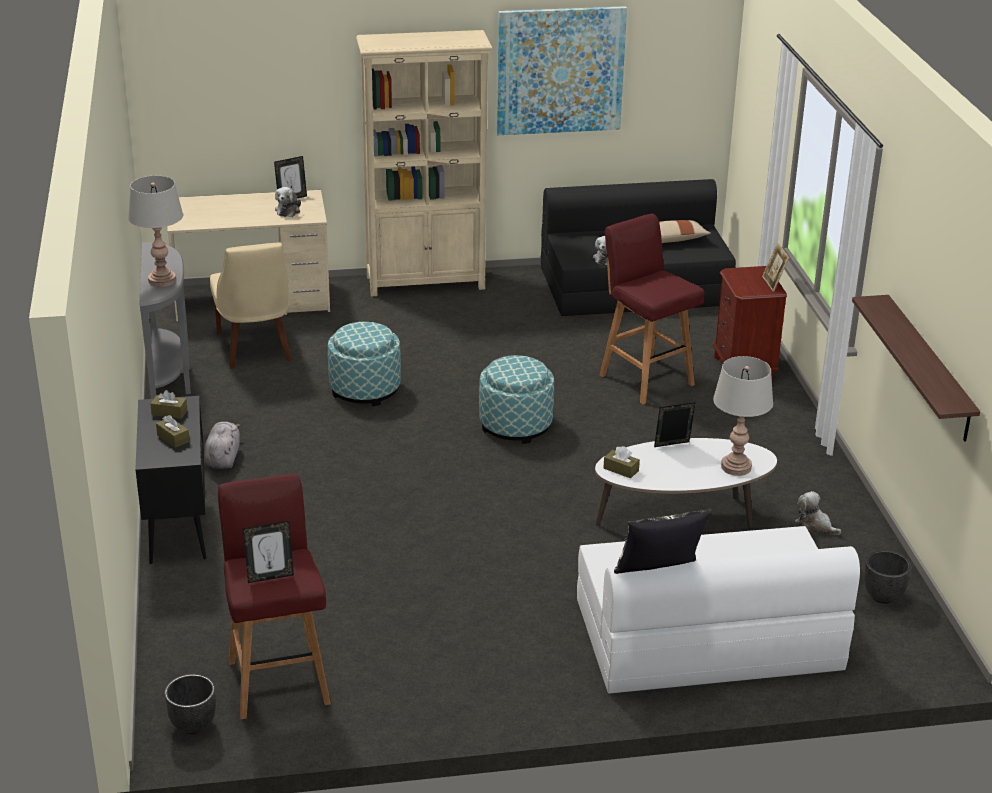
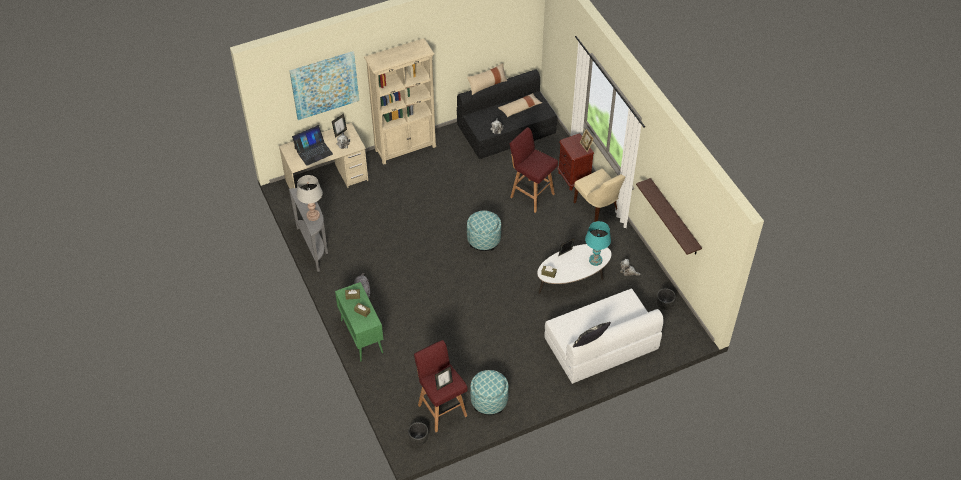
camera: 15 degrees left, 20 degrees up
black cabinet [135,396,207,564] -> green cabinet [335,282,383,361]
beige chair [210,242,292,369] -> beige chair moved to [574,169,625,222]
ottoman [328,322,401,406] -> ottoman moved to [470,370,509,415]
picture [497,6,627,135] -> picture moved to [289,51,359,120]
grey table lamp [713,356,773,476] -> turquoise table lamp [585,221,611,266]
none -> laptop [292,125,333,166]
none -> beige pillow [467,63,507,95]

